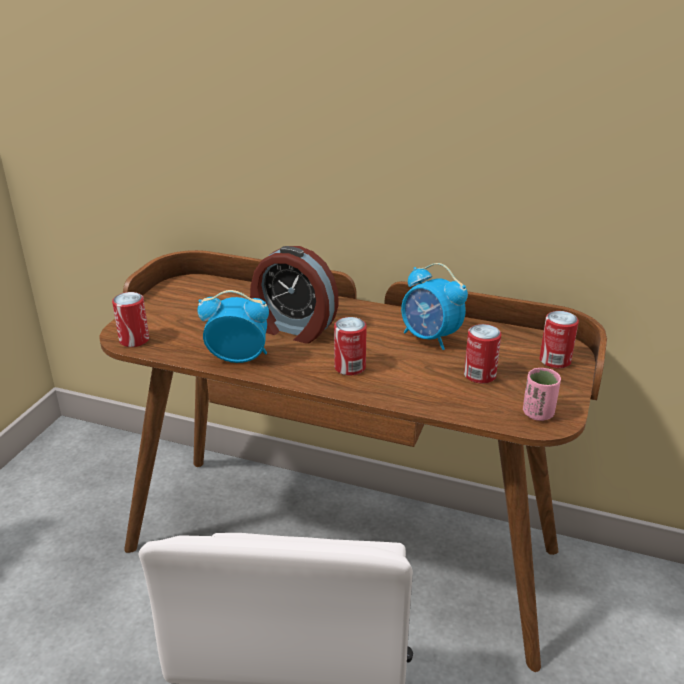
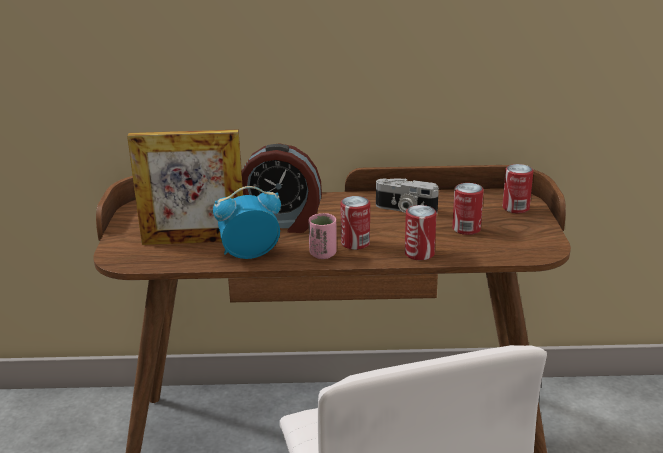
camera: 20 degrees left, 5 degrees down
can [112,292,149,347] -> can moved to [405,205,437,260]
alarm clock [401,263,468,350] -> camera [376,179,439,213]
pink cup [523,368,561,421] -> pink cup moved to [309,213,337,259]
none -> picture frame [127,129,243,245]

